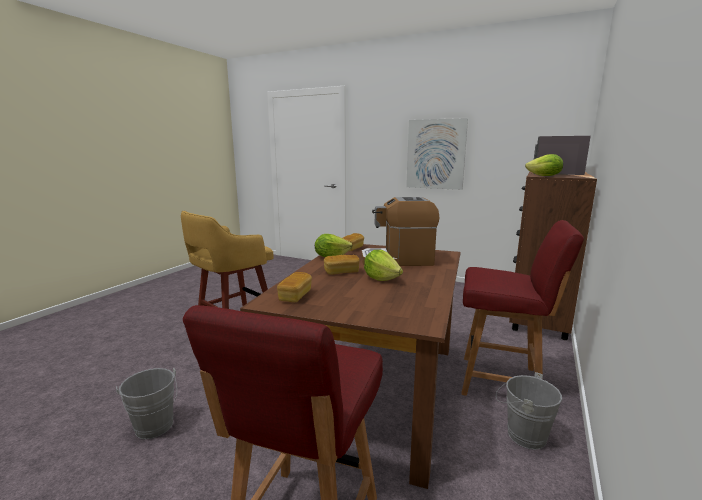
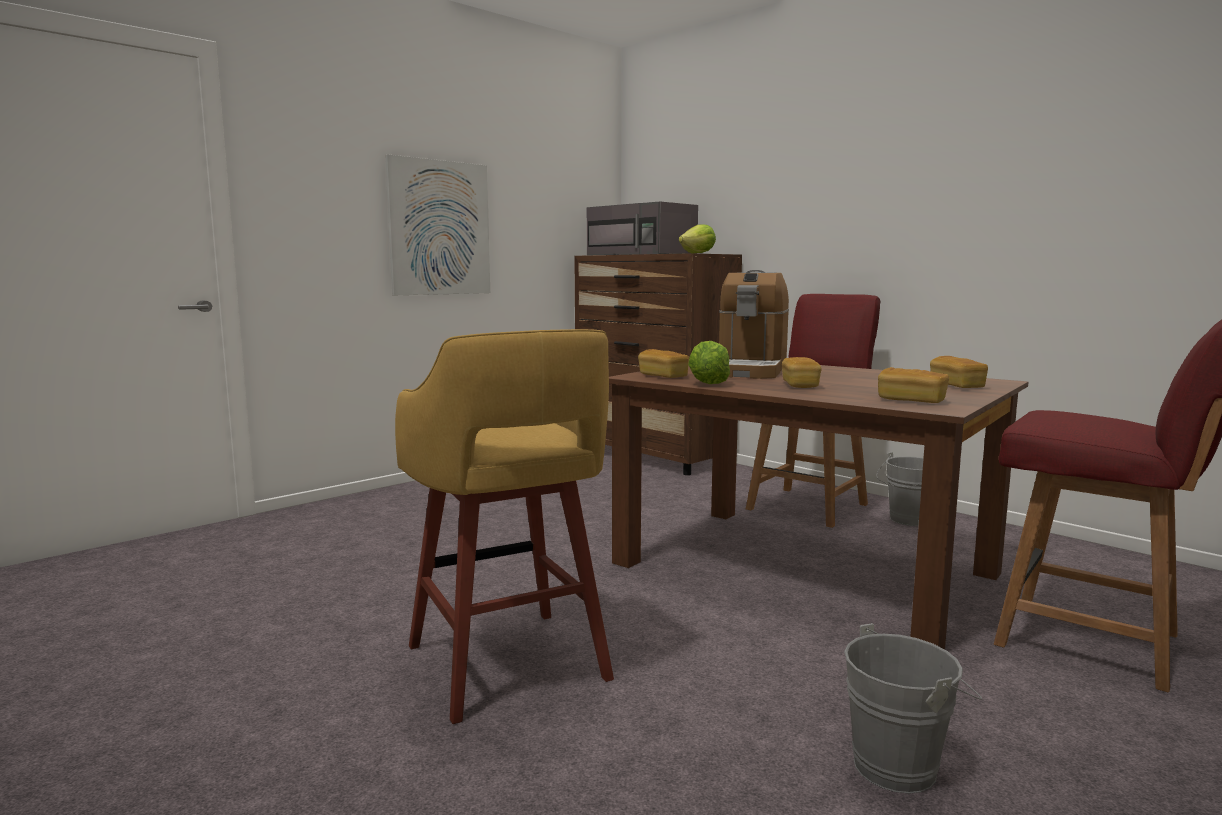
camera: 70 degrees left, 5 degrees down
lettuce [364,250,403,281] -> none
none -> bread [930,356,988,388]

